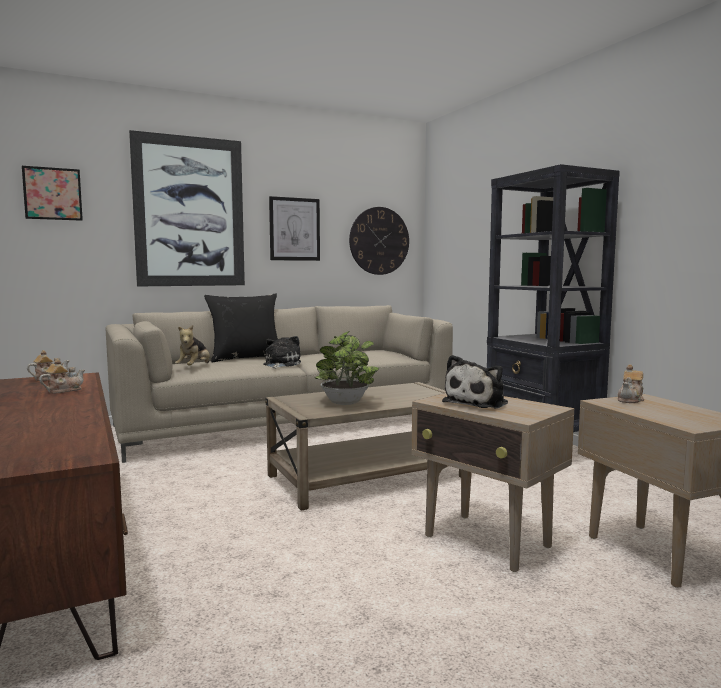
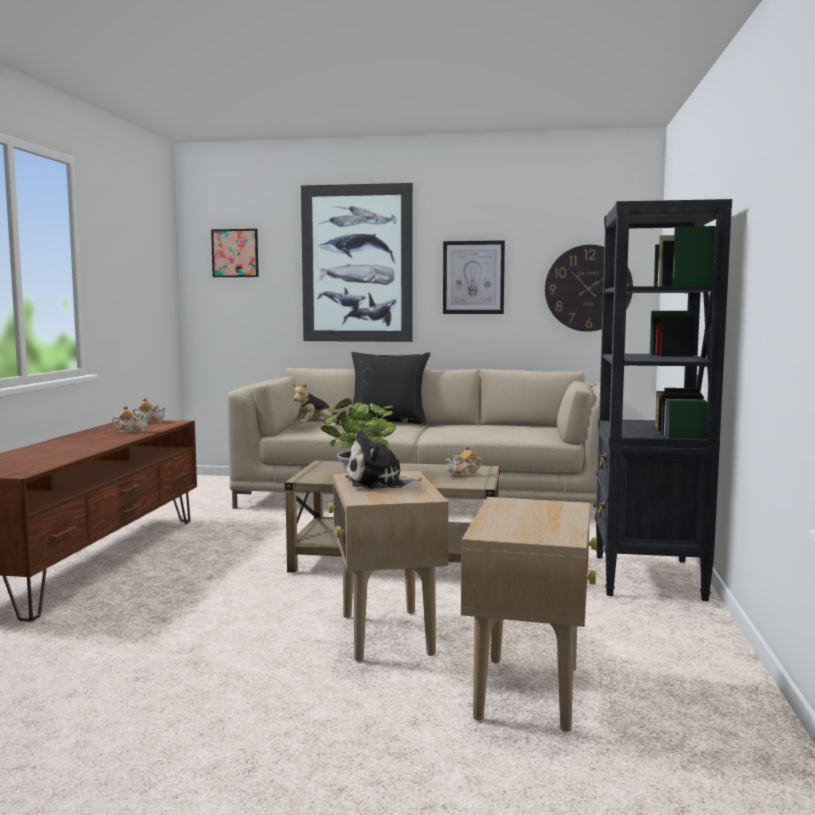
camera: 35 degrees right, 0 degrees up
plush toy [263,336,301,369] -> none
teapot [618,364,644,403] -> teapot moved to [445,445,482,477]

